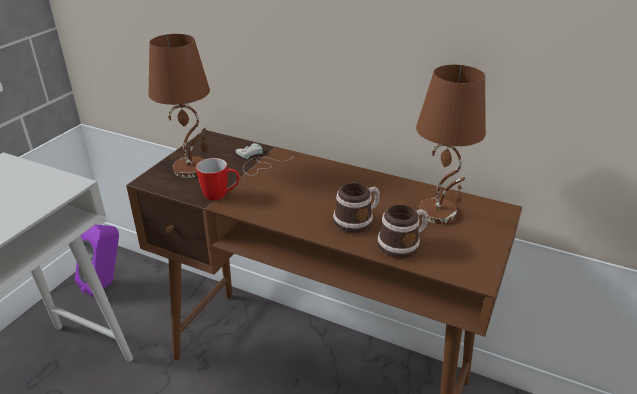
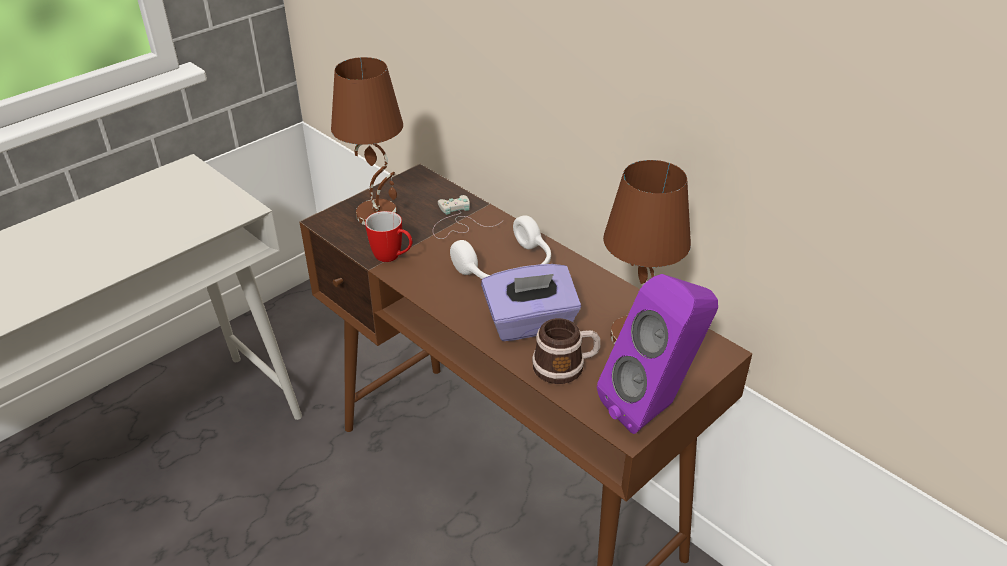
camera: 20 degrees right, 5 degrees up
purple speaker [75,224,119,297] -> purple speaker moved to [597,274,718,434]
mug [333,183,380,233] -> purple tissue box [481,264,581,341]
none -> white headphones [450,215,551,279]

